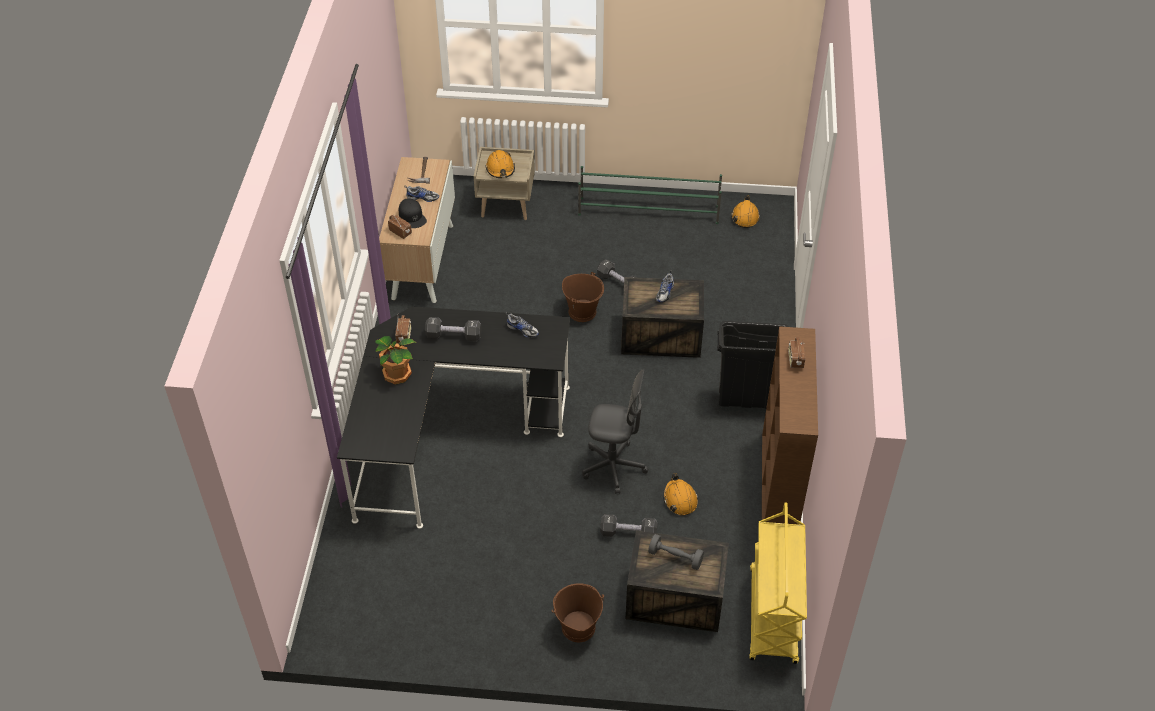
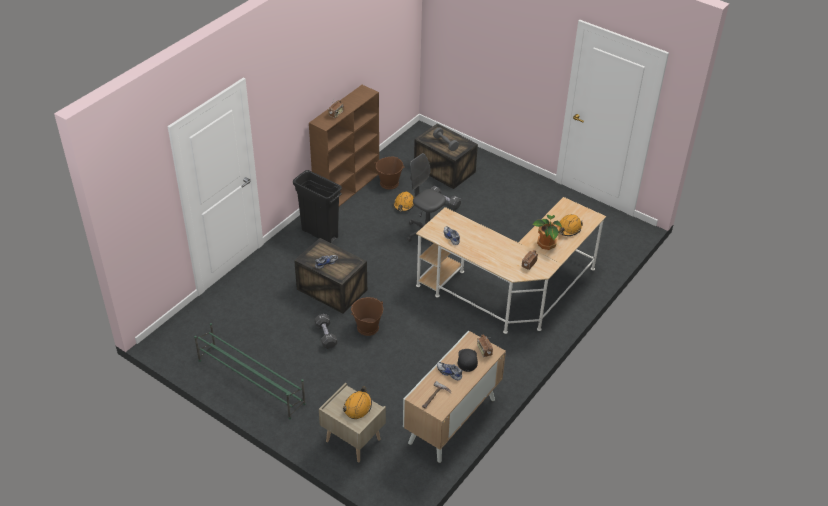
camera: 150 degrees left, 5 degrees down
black desk [337,306,570,529] -> beige desk [416,197,606,334]
black dumbbell [425,317,482,341] -> none
brown bucket [552,583,604,642] -> brown bucket moved to [374,157,404,189]
orange hard hat [731,195,760,228] -> orange hard hat moved to [557,214,583,236]
yellow cart [749,503,807,664] -> none

